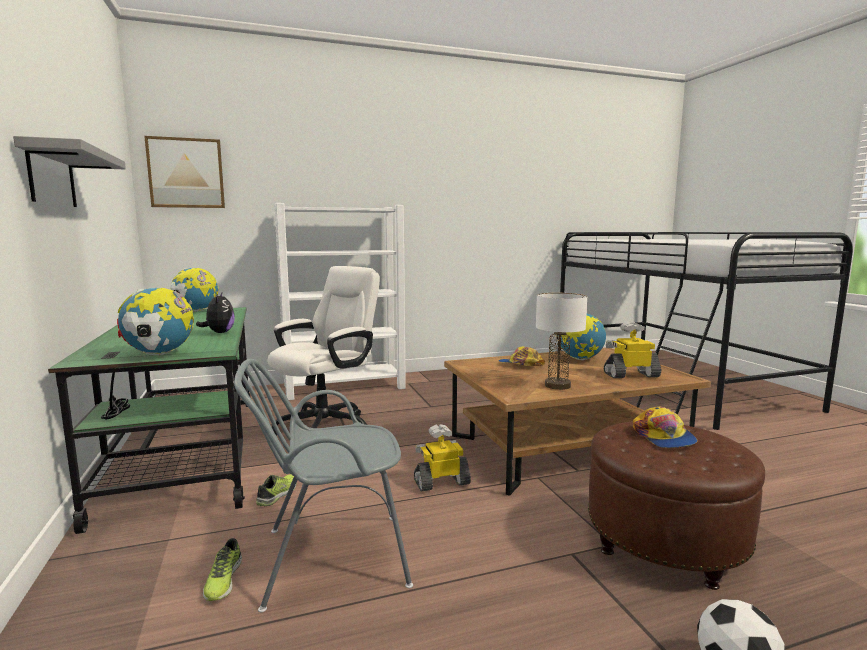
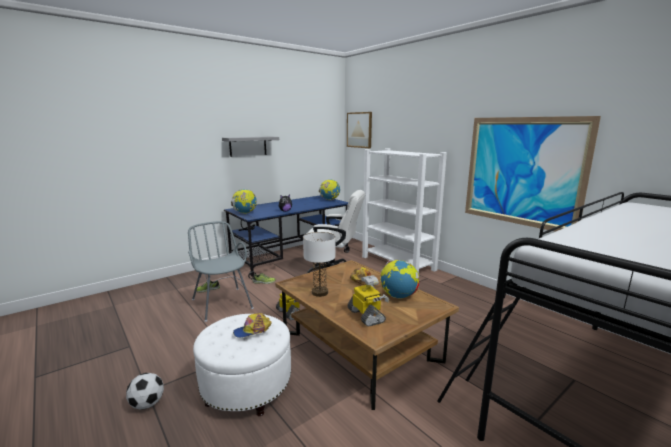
camera: 70 degrees right, 5 degrees up
green desk [48,307,250,534] -> blue desk [224,195,350,279]
brown ottoman [588,421,765,590] -> white ottoman [193,314,291,416]
none -> picture [465,116,601,232]

